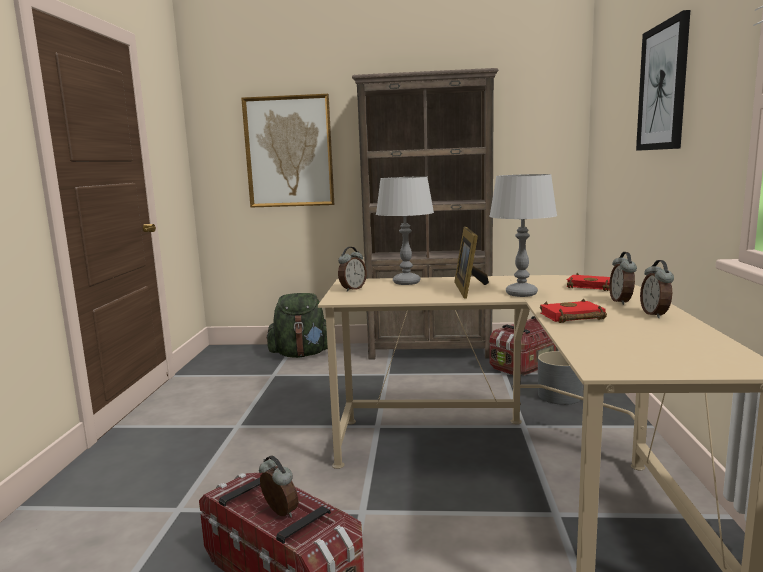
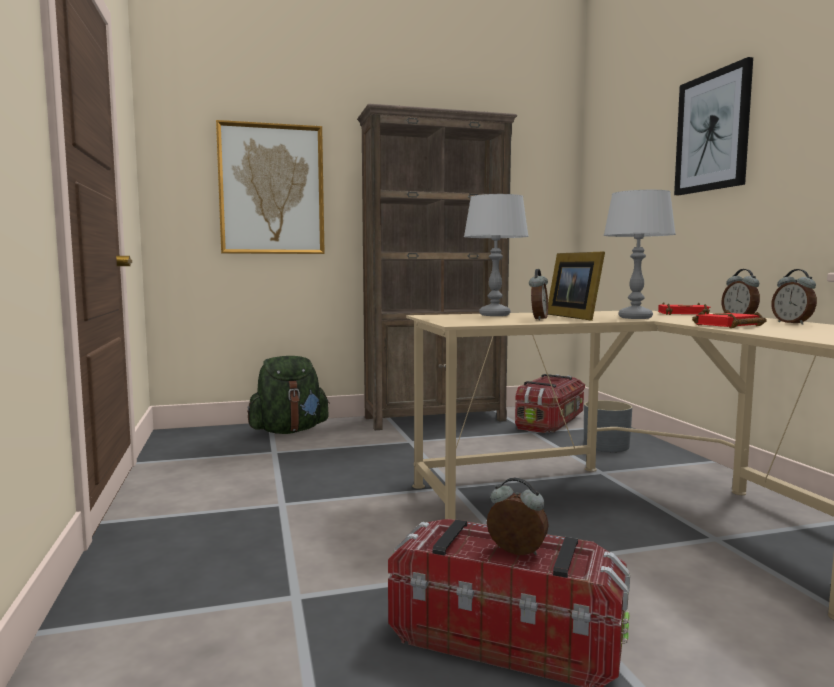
camera: 20 degrees left, 5 degrees down
alarm clock [338,247,367,292] -> alarm clock moved to [529,269,548,320]

